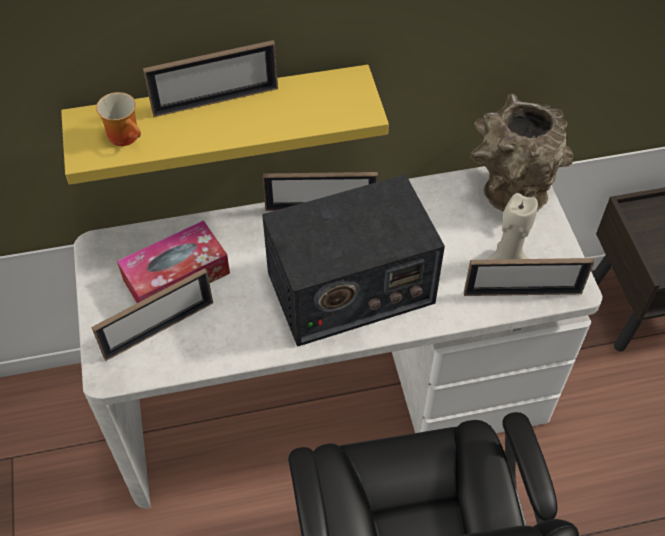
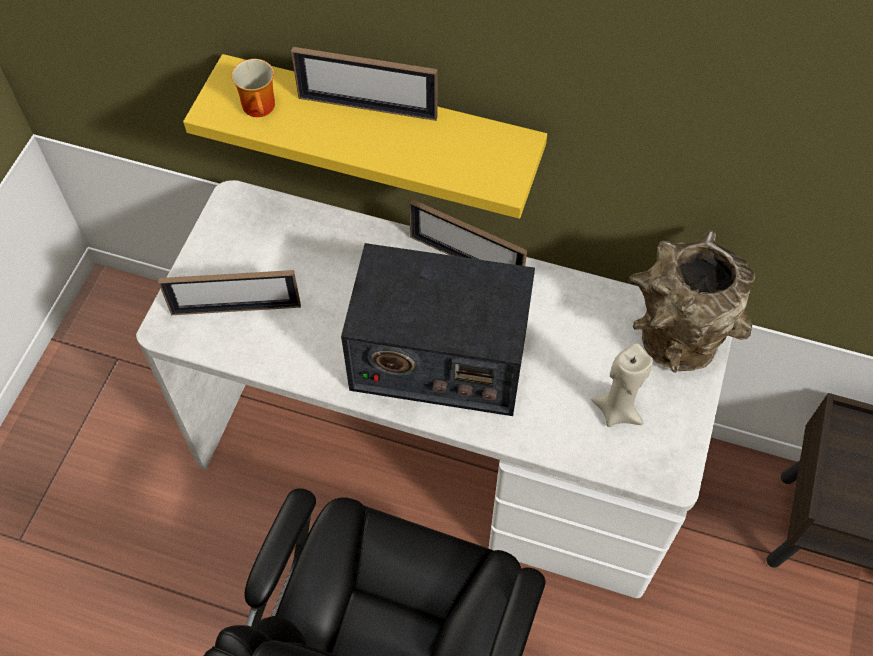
camera: 30 degrees right, 5 degrees up
tissue box [117,220,230,303] -> none
picture frame [464,258,594,296] -> none

